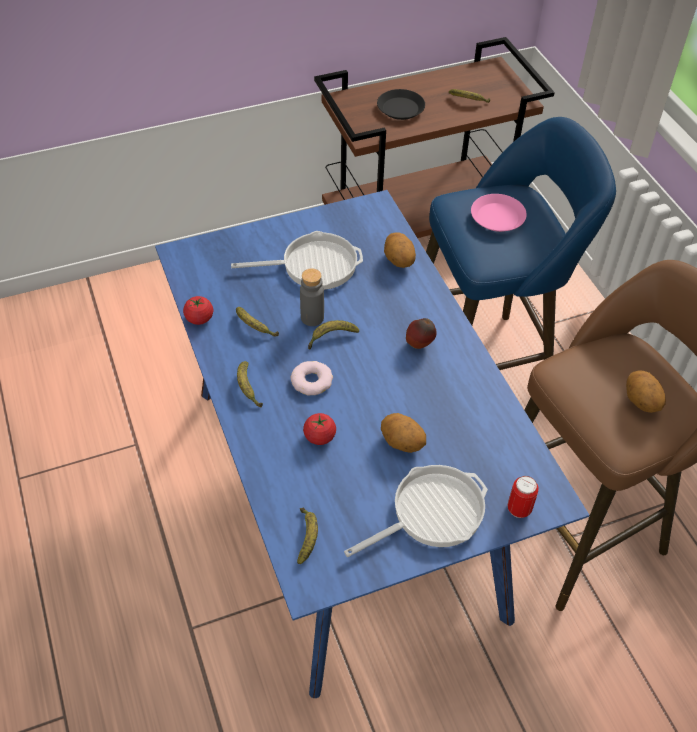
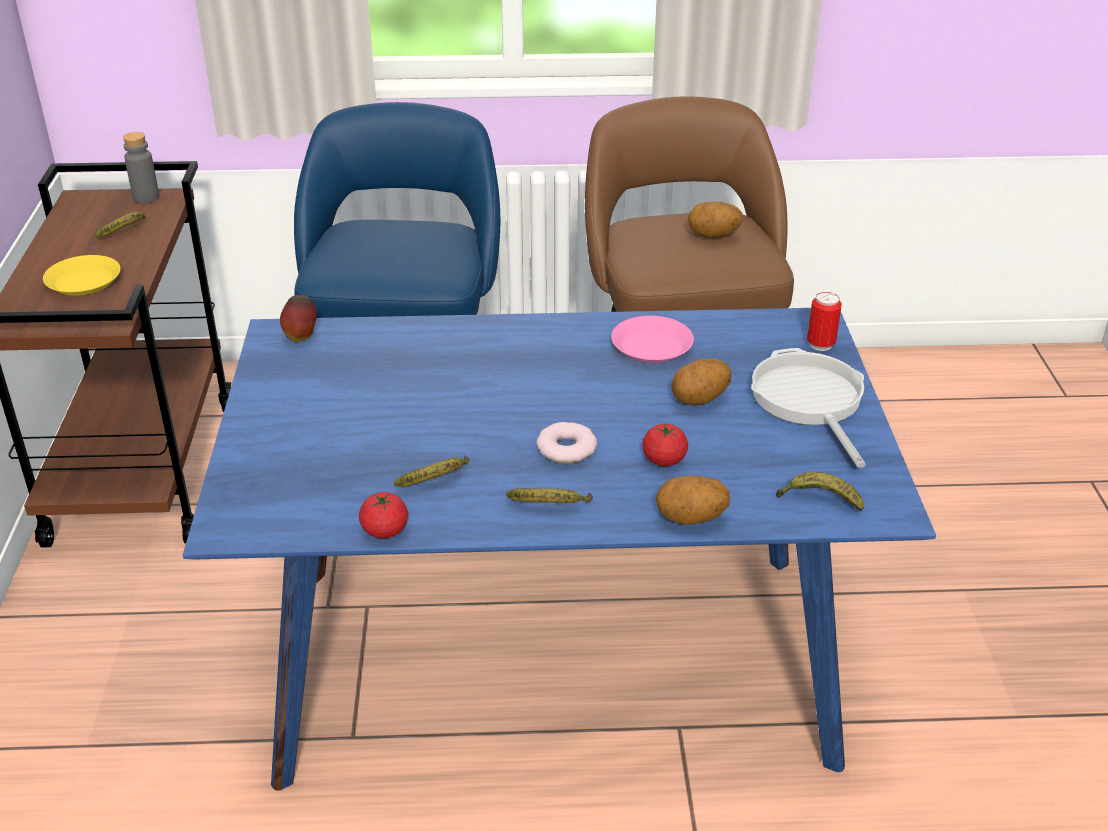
camera: 70 degrees left, 15 degrees down
frying pan [231,231,363,290] -> none
grey bottle [300,268,324,326] -> grey bottle moved to [123,132,159,204]
banana [308,320,359,350] -> none
black plate [377,89,425,120] -> yellow plate [43,255,121,296]
potato [384,232,416,268] -> potato moved to [656,475,730,525]
apple [406,318,437,349] -> apple moved to [280,295,317,342]
pink plate [471,194,527,232] -> pink plate moved to [611,316,694,363]

